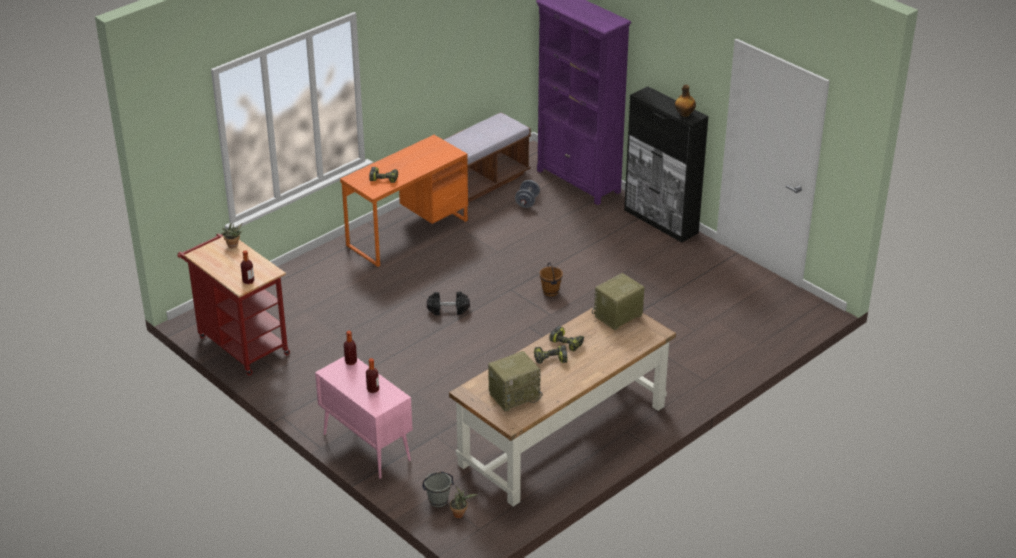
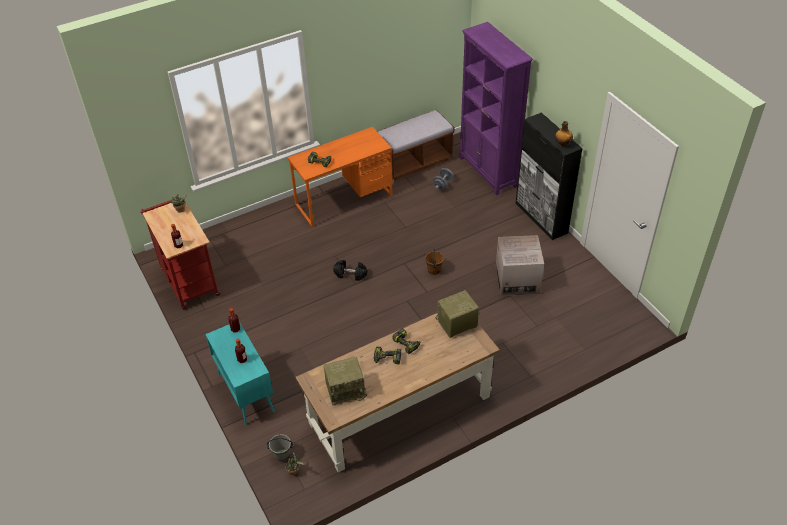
camera: 15 degrees right, 10 degrees up
pink cabinet [315,356,412,479] -> turquoise cabinet [205,322,275,425]
none -> cardboard box [496,235,544,296]

